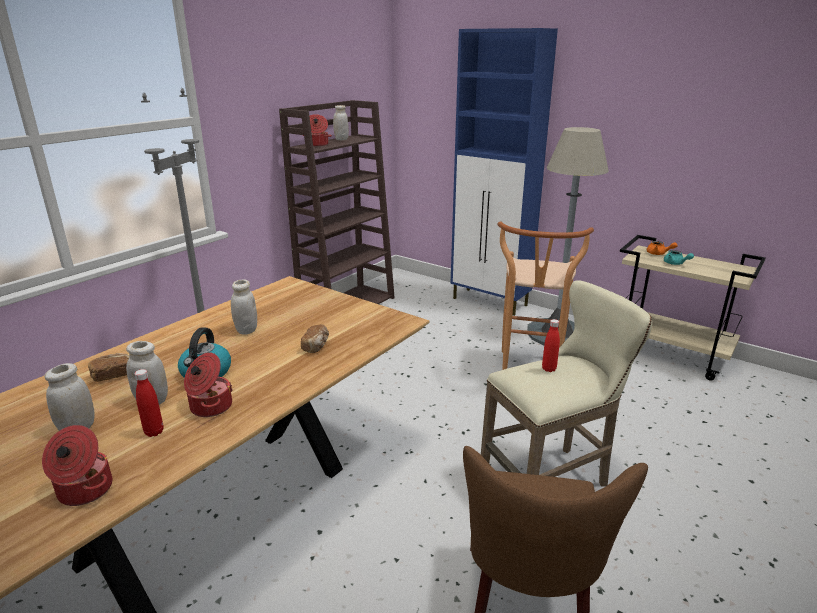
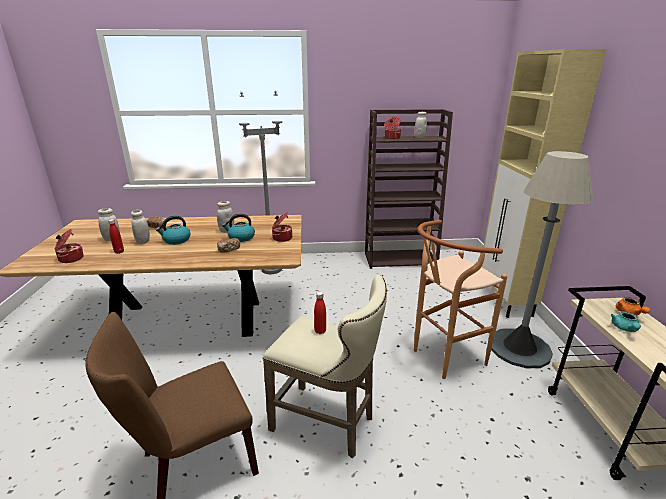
camera: 50 degrees right, 0 degrees up
cooking pot [184,352,233,417] -> cooking pot moved to [272,212,292,242]
blue cabinet [450,28,558,316] -> beige cabinet [482,49,607,318]
none -> kettle [222,214,255,242]

